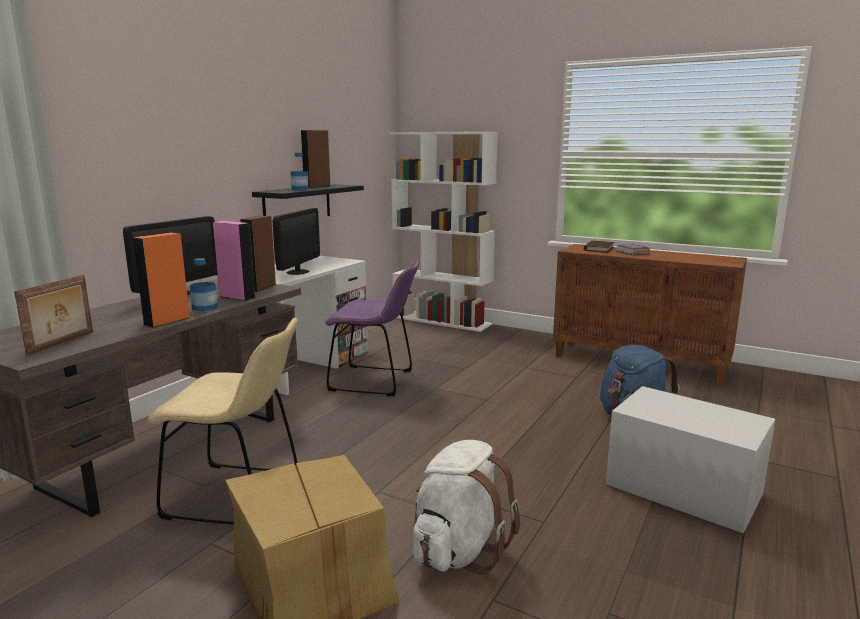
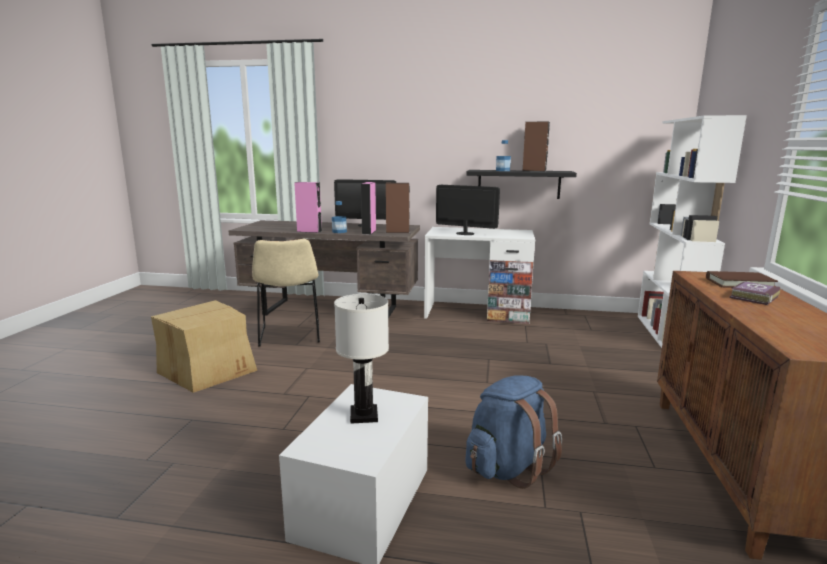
camera: 70 degrees right, 0 degrees up
picture frame [14,275,93,356] -> none
orange speaker [133,232,190,328] -> pink speaker [294,182,322,233]
monitor [272,208,320,275] -> monitor turned 150 degrees counterclockwise [436,185,500,235]
purple chair [325,260,419,396] -> none
white backpack [413,440,520,575] -> none
none -> white table lamp [334,294,389,424]

